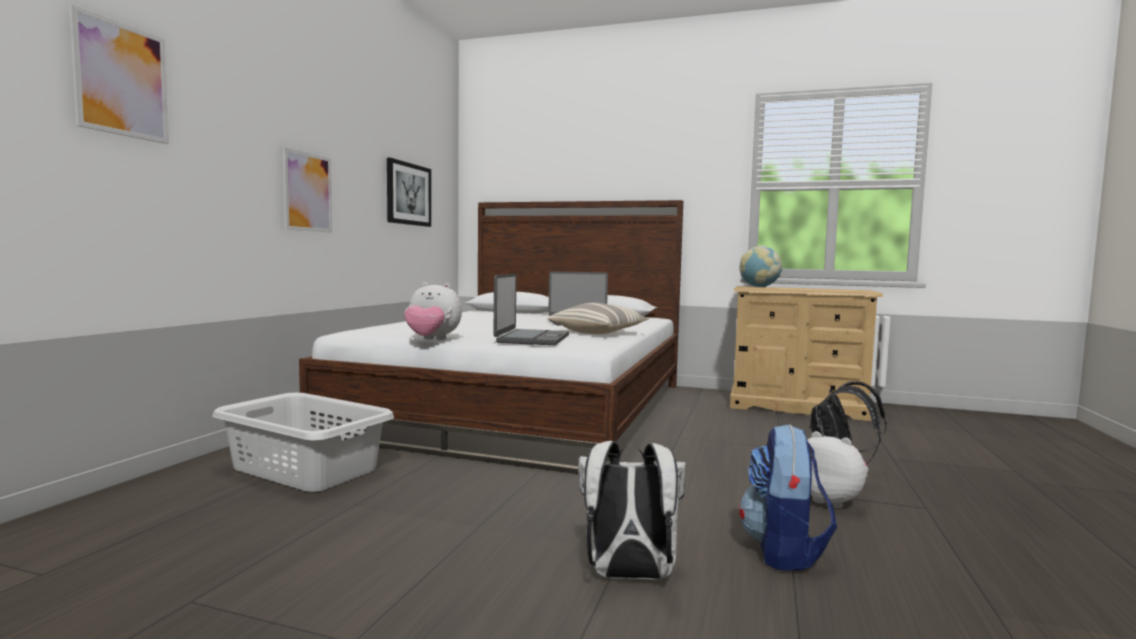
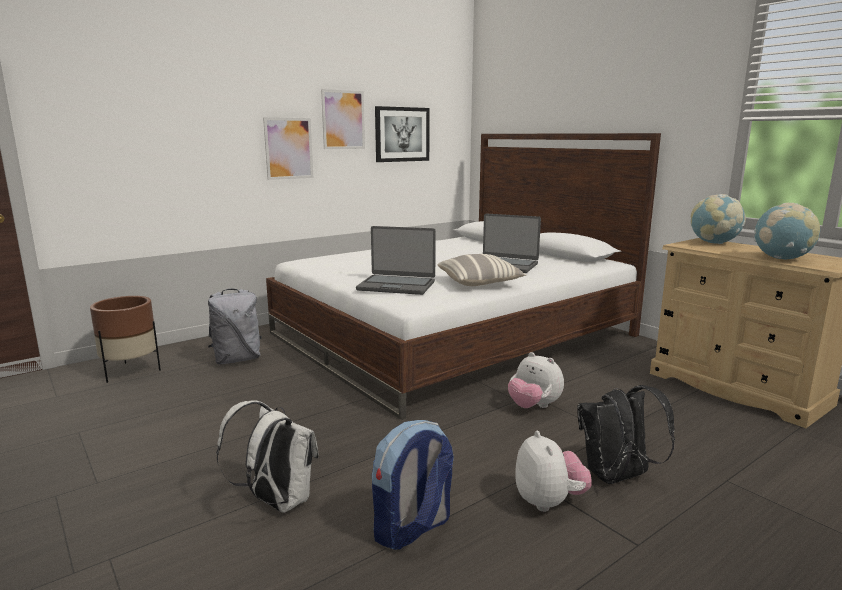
camera: 35 degrees right, 10 degrees up
picture [69,4,169,144] -> picture moved to [321,89,365,149]
grey laundry basket [212,393,394,492] -> grey backpack [208,288,262,364]
plush toy [404,282,462,340] -> plush toy moved to [508,352,564,408]
laptop [494,274,569,345] -> laptop turned 60 degrees clockwise [356,226,436,295]
none -> brown planter [90,296,161,383]
none -> globe [754,203,820,259]

